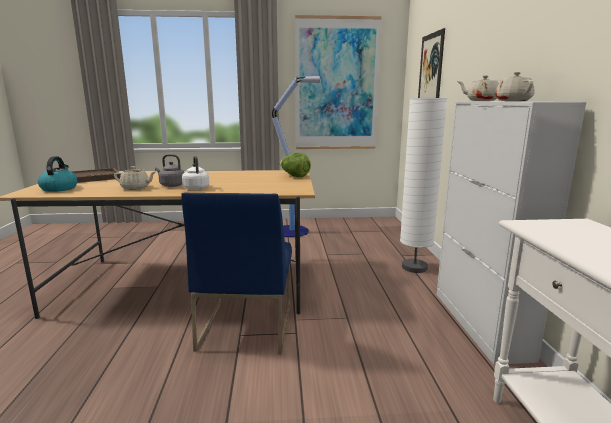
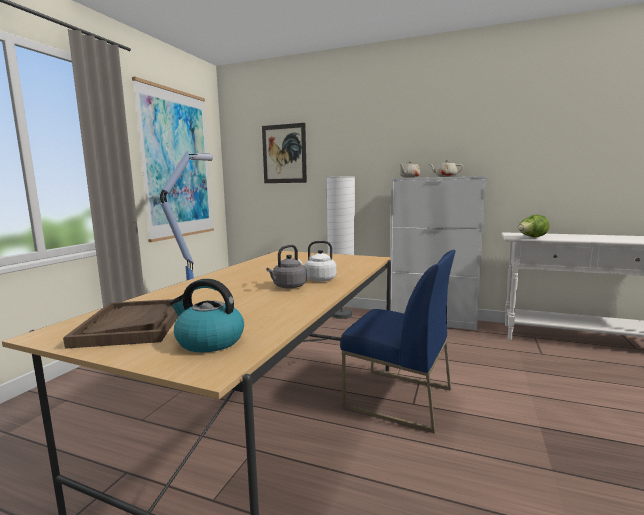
camera: 65 degrees left, 5 degrees down
beige teapot [114,166,156,190] -> none
lettuce [280,153,311,177] -> lettuce moved to [518,215,550,238]

